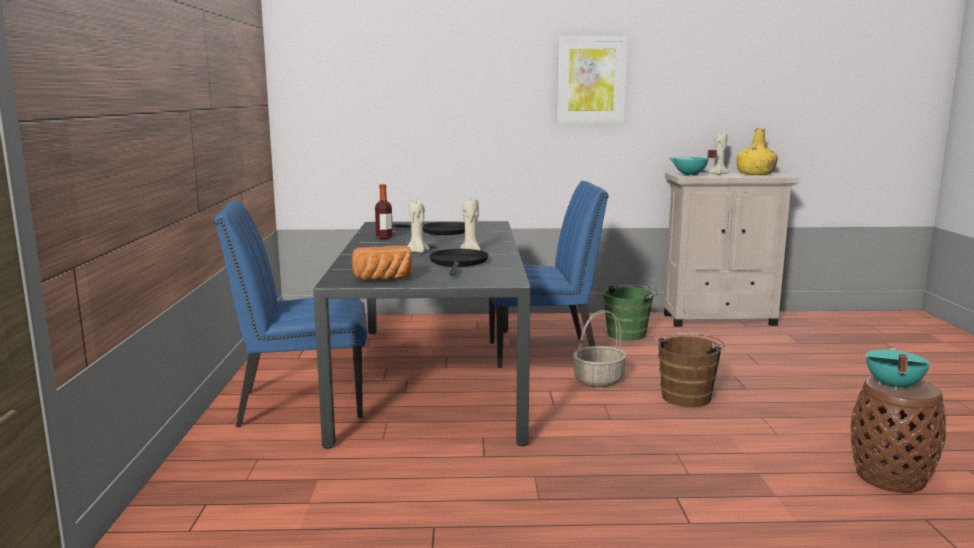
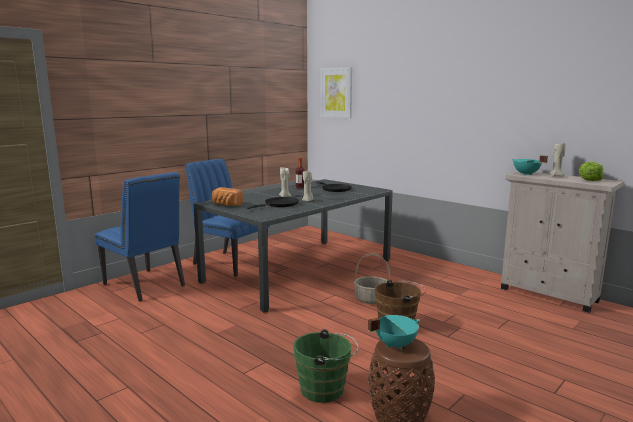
camera: 45 degrees right, 0 degrees up
blue chair [489,181,609,368] -> blue chair moved to [95,172,185,302]
picture [556,36,628,123] -> picture moved to [320,67,352,118]
green bucket [603,285,658,341] -> green bucket moved to [293,329,359,403]
yellow bottle [737,128,778,175] -> lettuce [579,162,603,181]

